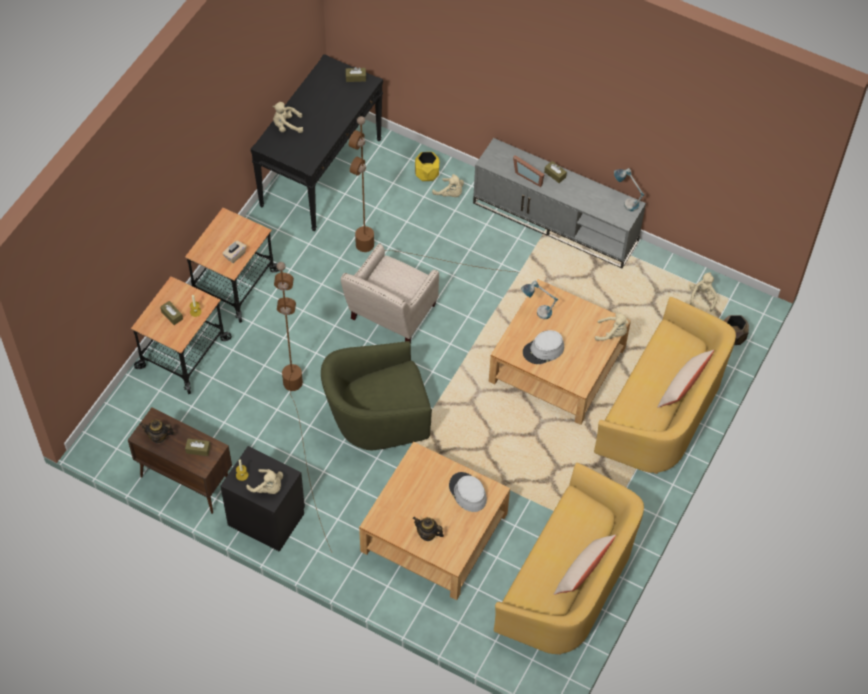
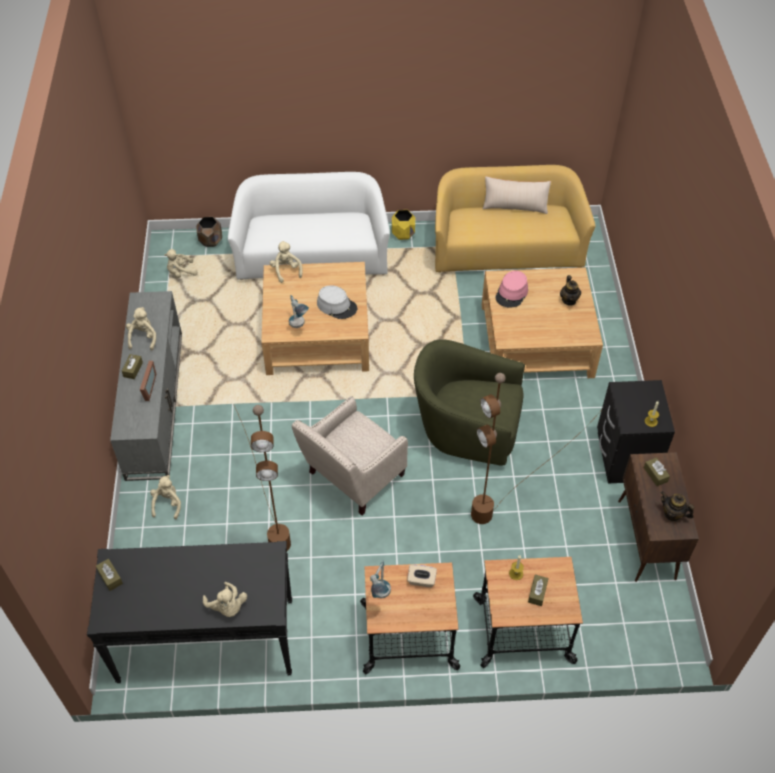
camera: 120 degrees left, 5 degrees down
teapot [140,419,174,444] -> teapot turned 150 degrees clockwise [661,491,695,522]
beige plush toy [246,469,283,494] -> beige plush toy moved to [126,307,156,351]
green armchair [321,341,432,450] -> green armchair turned 150 degrees clockwise [414,339,525,466]
beige armchair [341,243,439,343] -> beige armchair turned 135 degrees clockwise [292,396,408,515]
yellow planter [415,152,439,181] -> yellow planter moved to [392,210,415,240]
grey hat [449,472,487,512] -> pink hat [495,271,528,308]
yellow sofa [594,297,736,474] -> white sofa [228,172,390,280]
table lamp [614,168,644,211] -> table lamp moved to [370,560,391,598]
beige pillow [657,350,714,408] -> none

